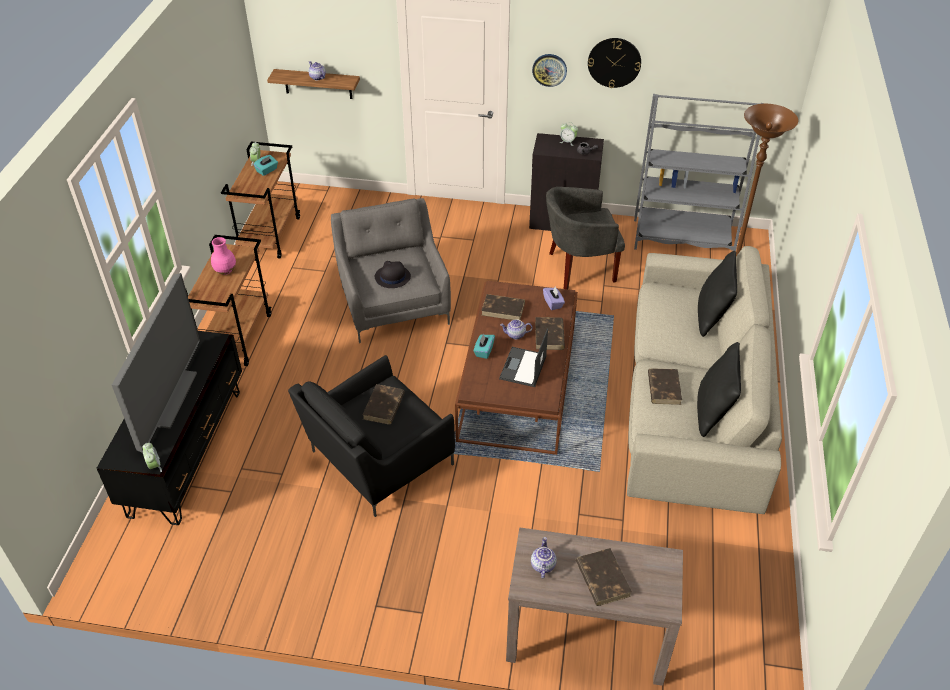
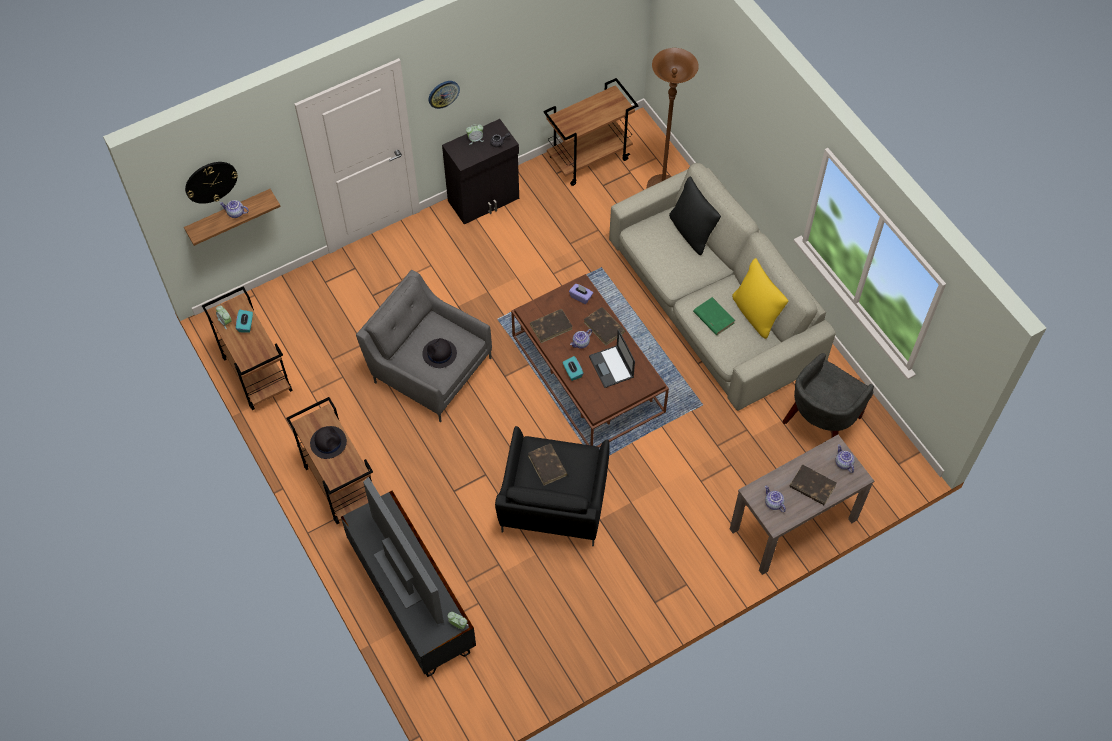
camera: 40 degrees left, 15 degrees up
pink vase [211,237,236,275] -> black hat [310,426,347,459]
grey armchair [546,187,625,289] -> grey armchair moved to [782,353,874,438]
wall clock [588,38,641,88] -> wall clock moved to [185,162,238,204]
grey bookcase [634,94,765,251] -> brown cart [543,78,638,186]
brown book [648,368,682,405] -> green book [693,297,735,335]
black pillow [697,342,741,437] -> yellow pillow [732,258,788,339]
none -> teapot [835,444,855,473]

